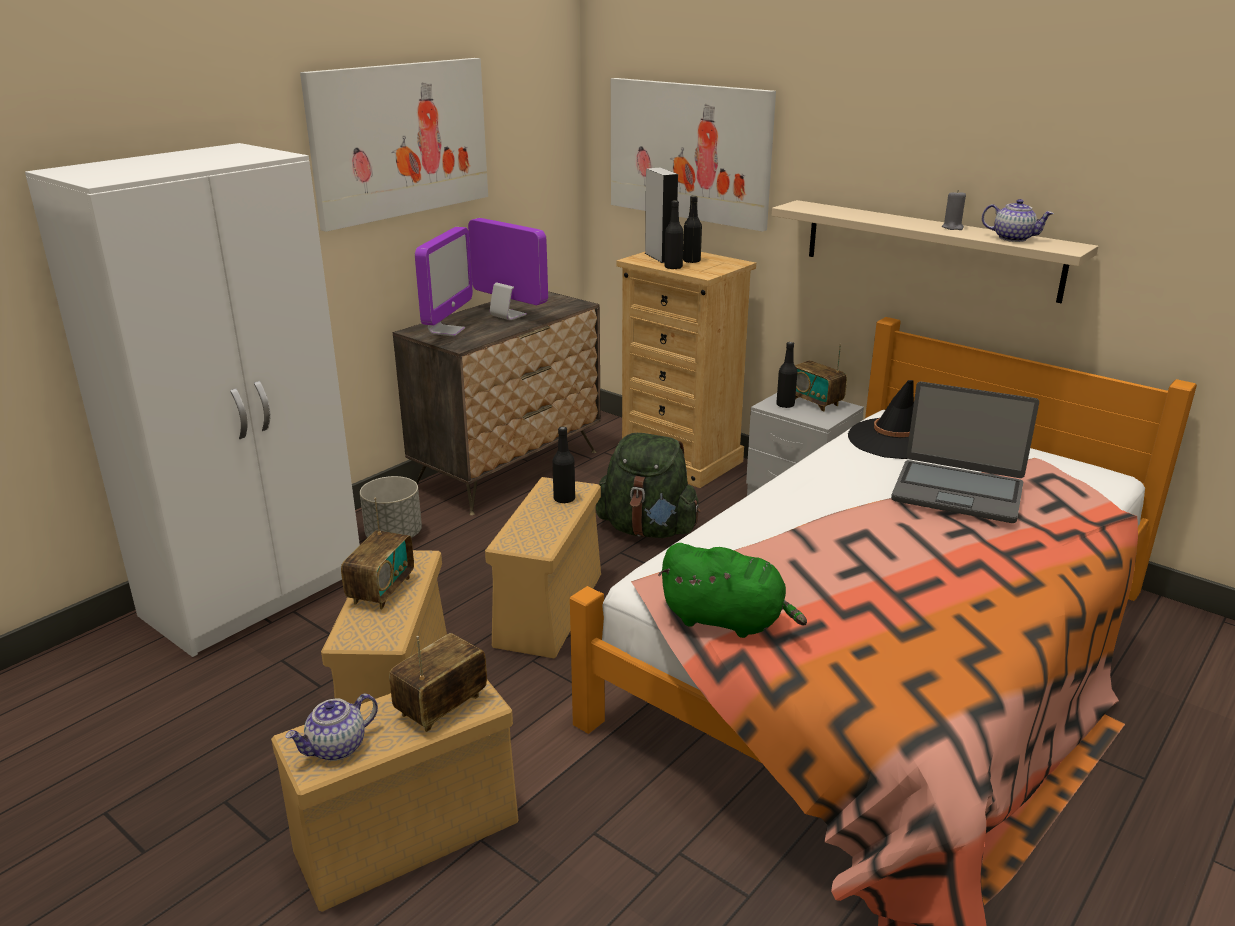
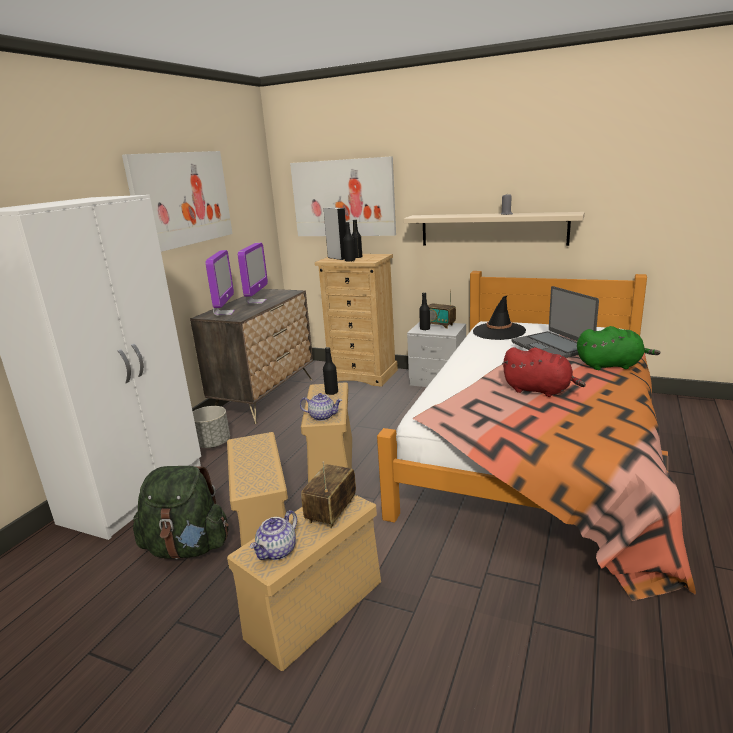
camera: 15 degrees left, 5 degrees down
radio [341,498,414,609] -> none
monitor [468,218,548,320] -> monitor turned 75 degrees clockwise [238,243,268,304]
green backpack [596,433,701,538] -> green backpack moved to [133,466,229,559]
green plush toy [658,543,807,638] -> green plush toy moved to [577,326,661,370]
laptop [891,382,1039,523] -> laptop turned 60 degrees clockwise [512,286,599,358]
teapot [982,199,1054,242] -> teapot moved to [300,393,342,421]
none -> red plush toy [502,347,586,397]

